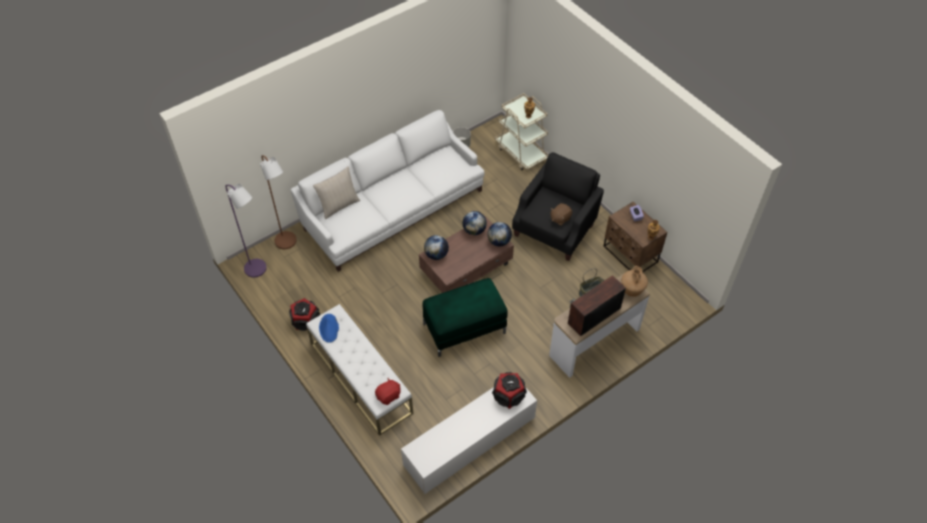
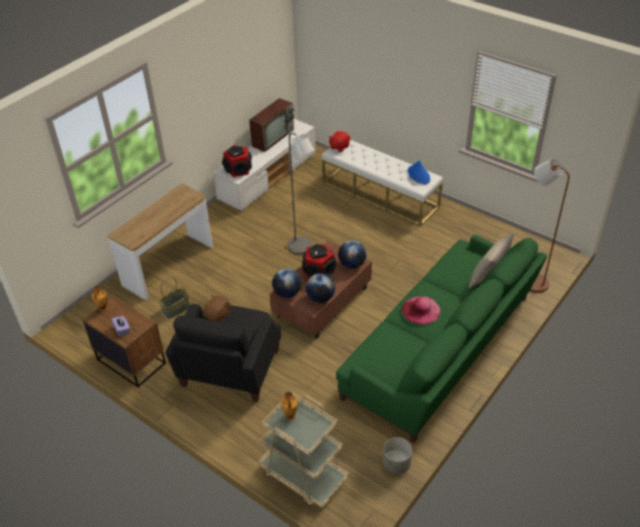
camera: 165 degrees right, 10 degrees down
purple floor lamp [225,184,267,278] -> none
speaker [289,298,320,331] -> speaker moved to [302,244,336,278]
white sofa [291,110,485,272] -> green sofa [336,235,547,443]
green ottoman [422,278,508,357] -> grey floor lamp [288,133,314,254]
television [568,275,626,336] -> television moved to [249,98,295,152]
brown vase [621,266,648,297] -> none
none -> pink hat [402,296,440,325]

